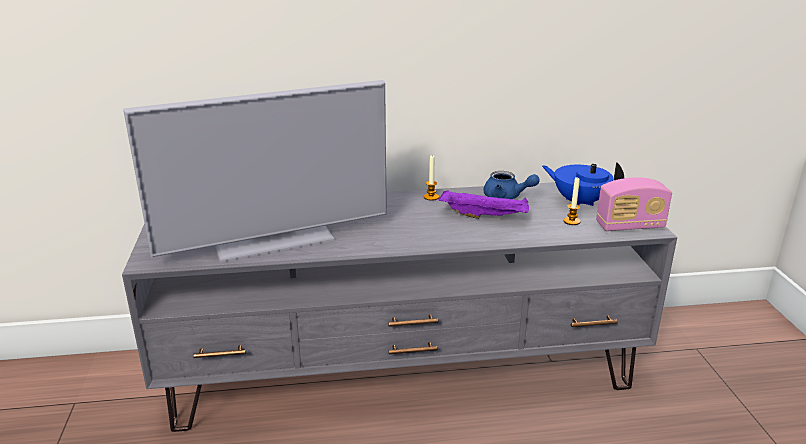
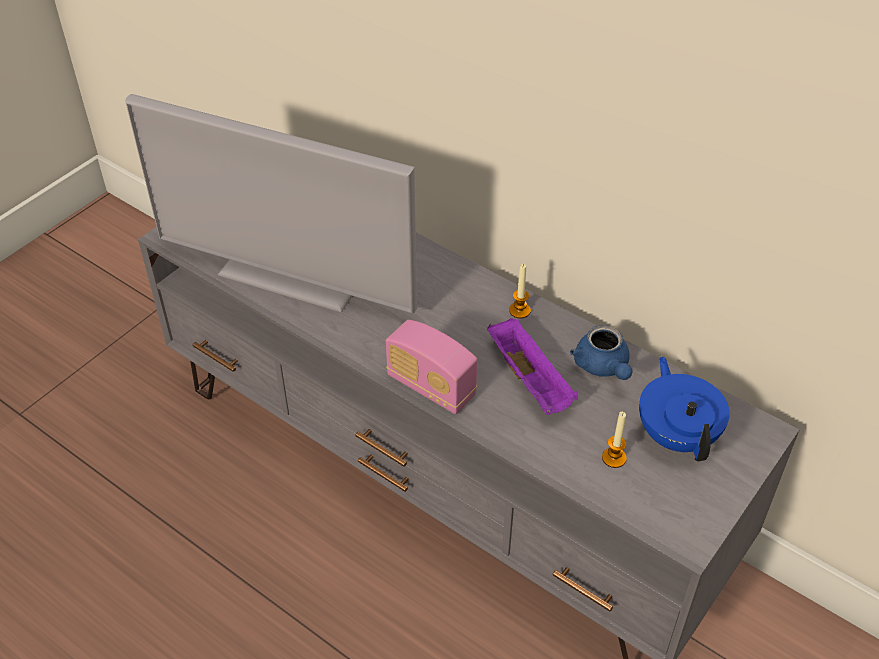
camera: 45 degrees right, 20 degrees up
radio [596,177,672,231] -> radio moved to [386,320,477,414]

